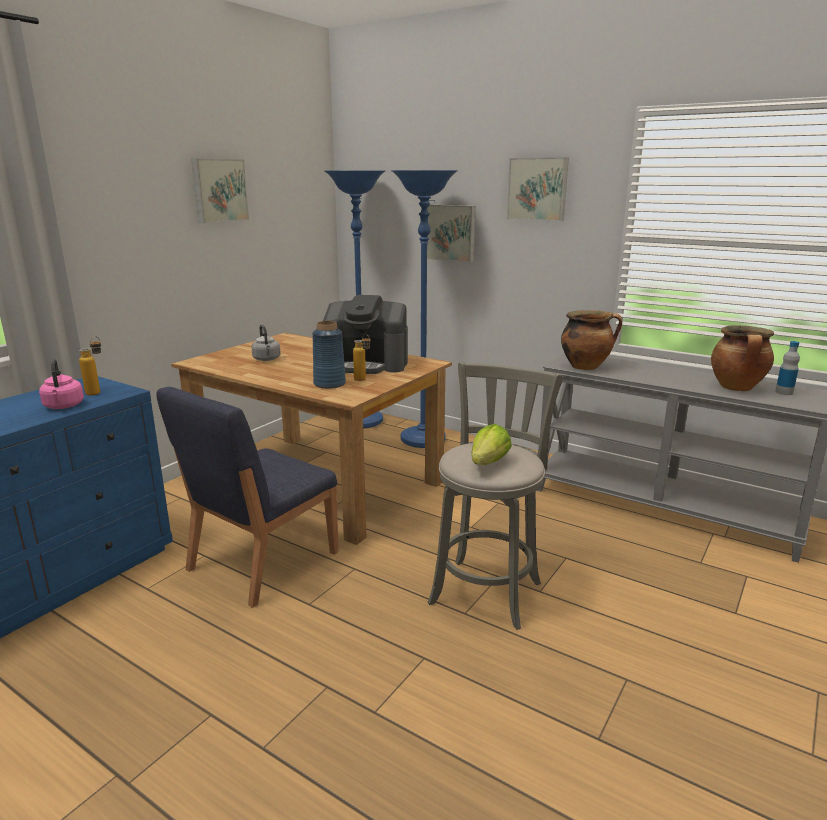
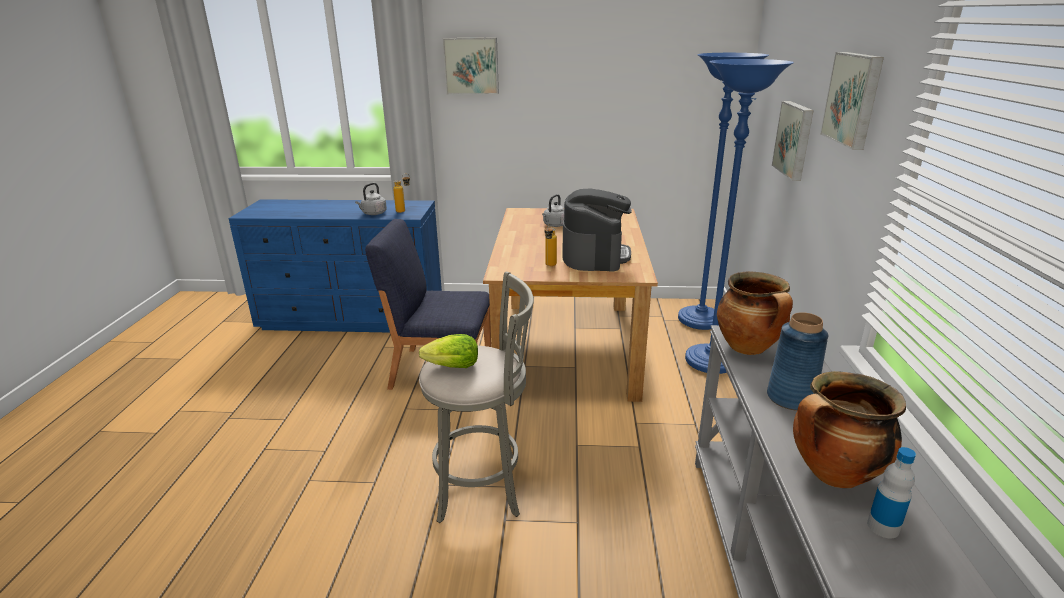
camera: 60 degrees right, 5 degrees up
pink kettle [39,359,84,409] -> grey kettle [355,183,387,215]
picture [191,158,249,223] -> picture moved to [443,38,499,94]
blue vase [312,321,346,389] -> blue vase moved to [767,312,828,411]
coffee machine [323,295,408,374] -> coffee machine turned 150 degrees counterclockwise [562,189,632,272]

